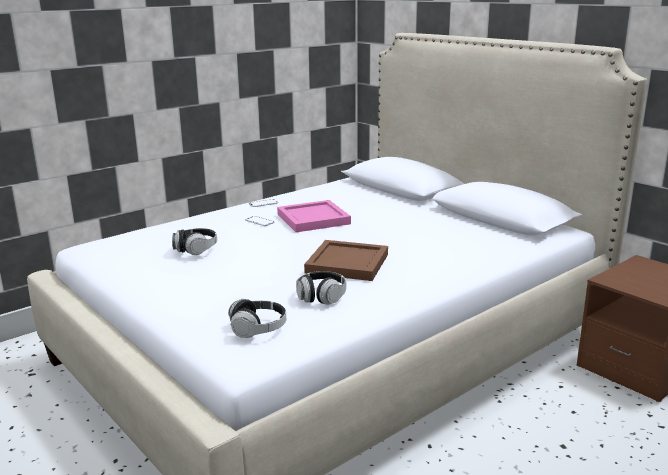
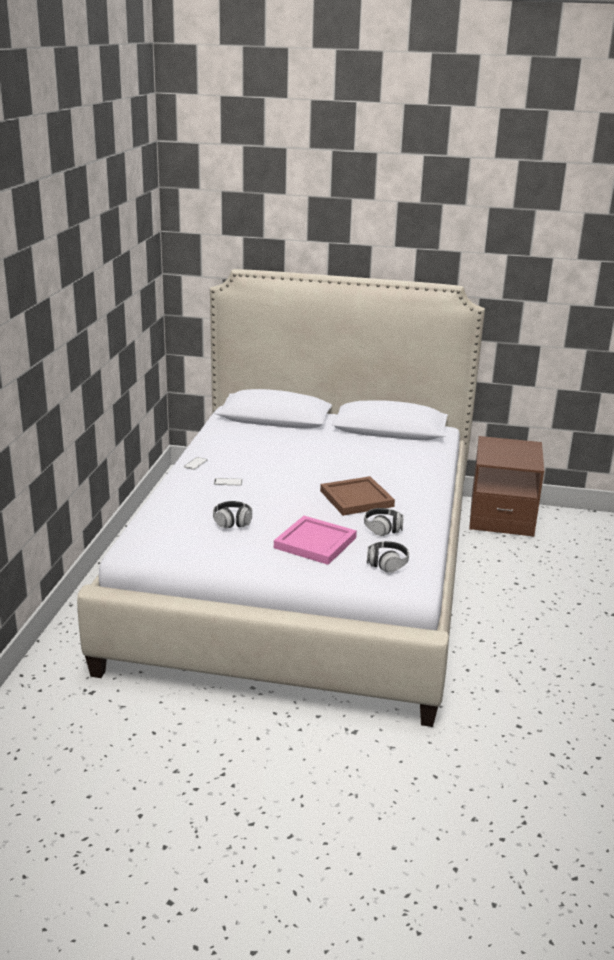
camera: 40 degrees left, 5 degrees up
pink tray [277,200,351,232] -> pink tray moved to [274,516,357,565]

